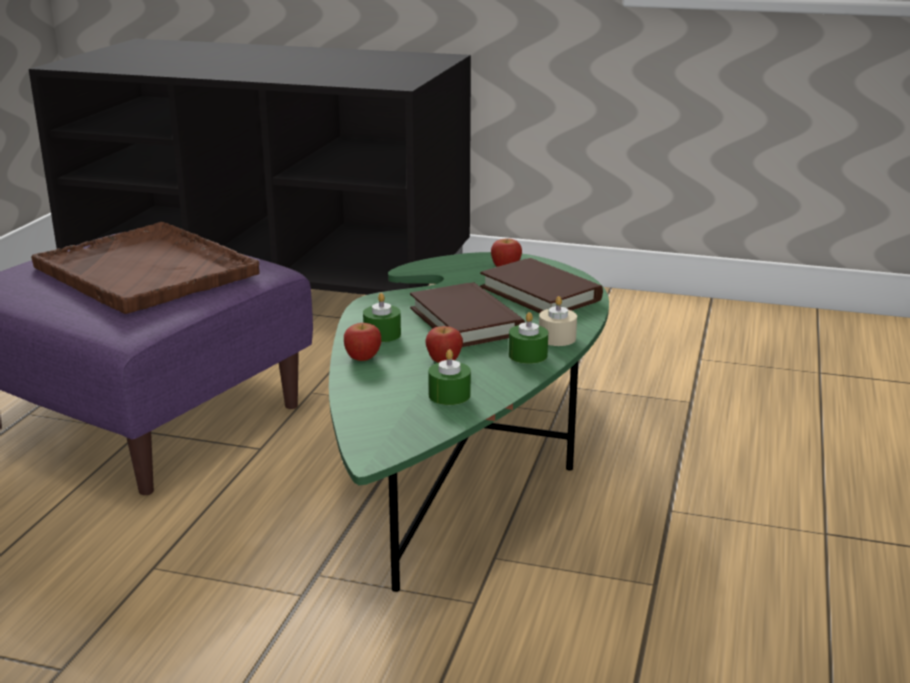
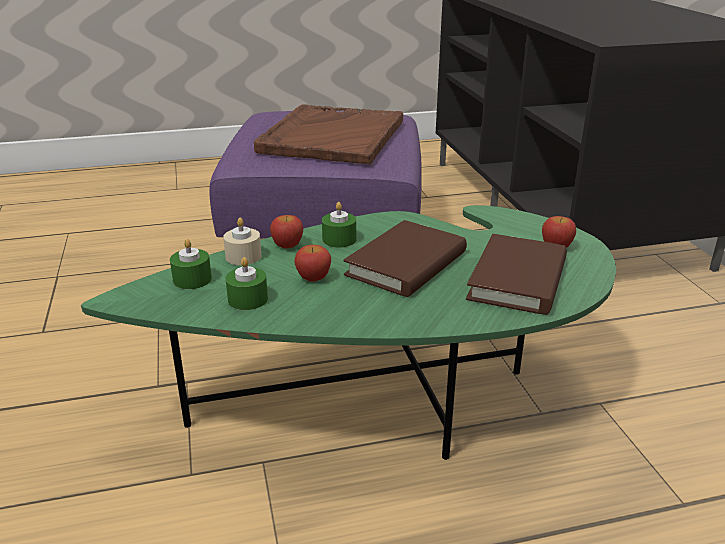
camera: 60 degrees right, 5 degrees up
green candle [509,312,548,364] -> green candle moved to [170,239,212,289]
beige candle [539,296,577,346] -> beige candle moved to [223,218,262,265]

